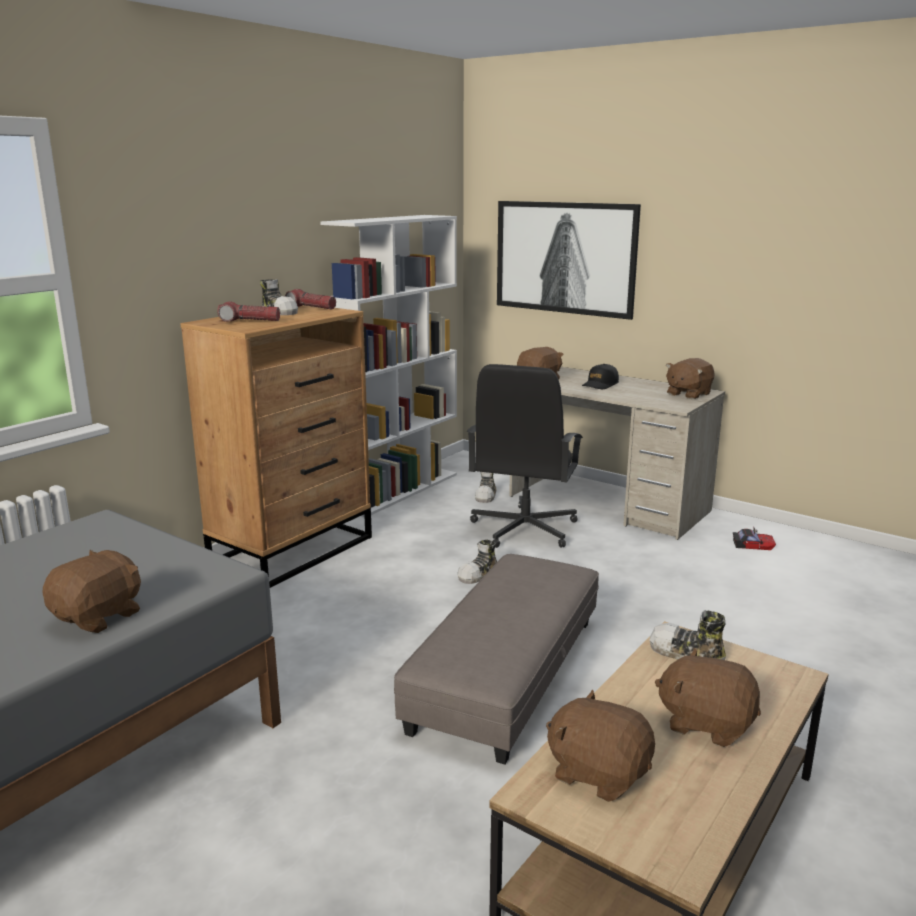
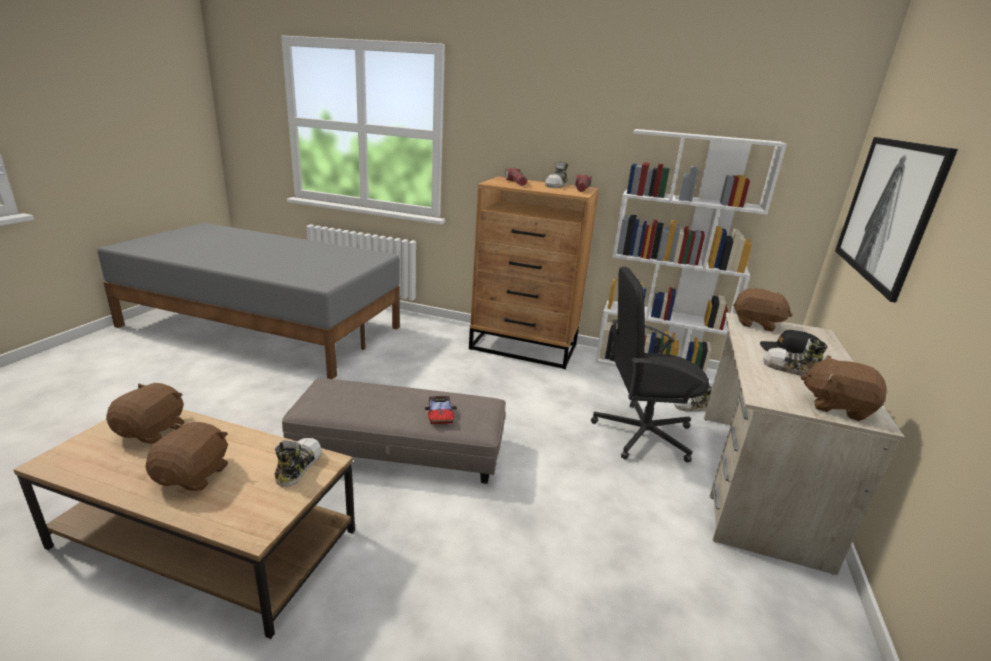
camera: 70 degrees right, 5 degrees up
brown plush toy [42,550,141,633] -> none
shoe [458,540,497,584] -> shoe moved to [763,338,827,376]
toy car [733,528,776,550] -> toy car moved to [425,396,456,424]

